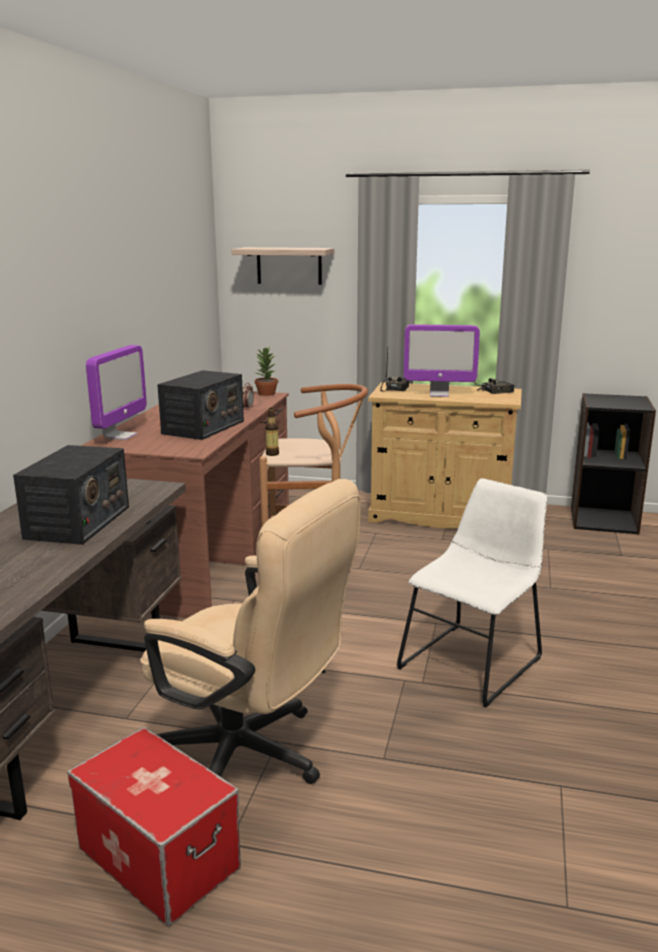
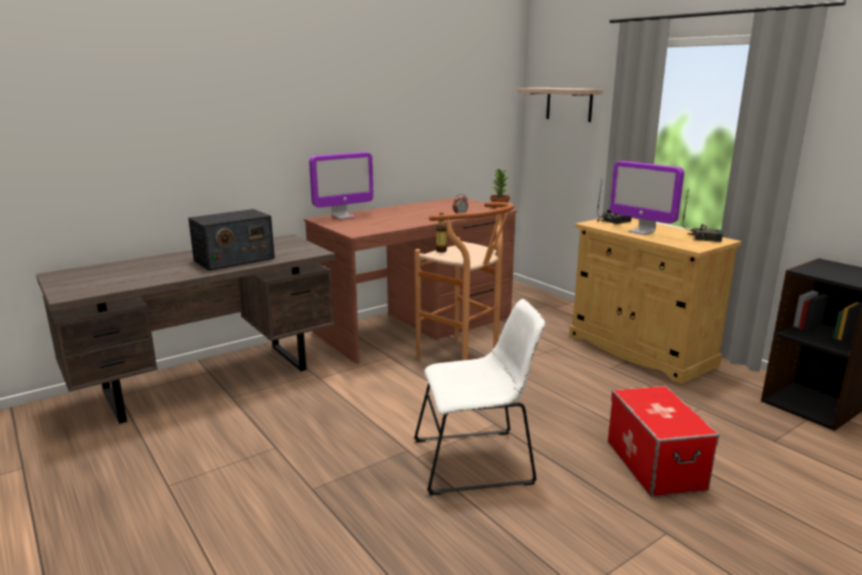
camera: 40 degrees right, 0 degrees up
storage box [67,727,241,926] -> storage box moved to [608,385,719,497]
beige office chair [140,479,361,784] -> none
radio [157,370,244,440] -> none

